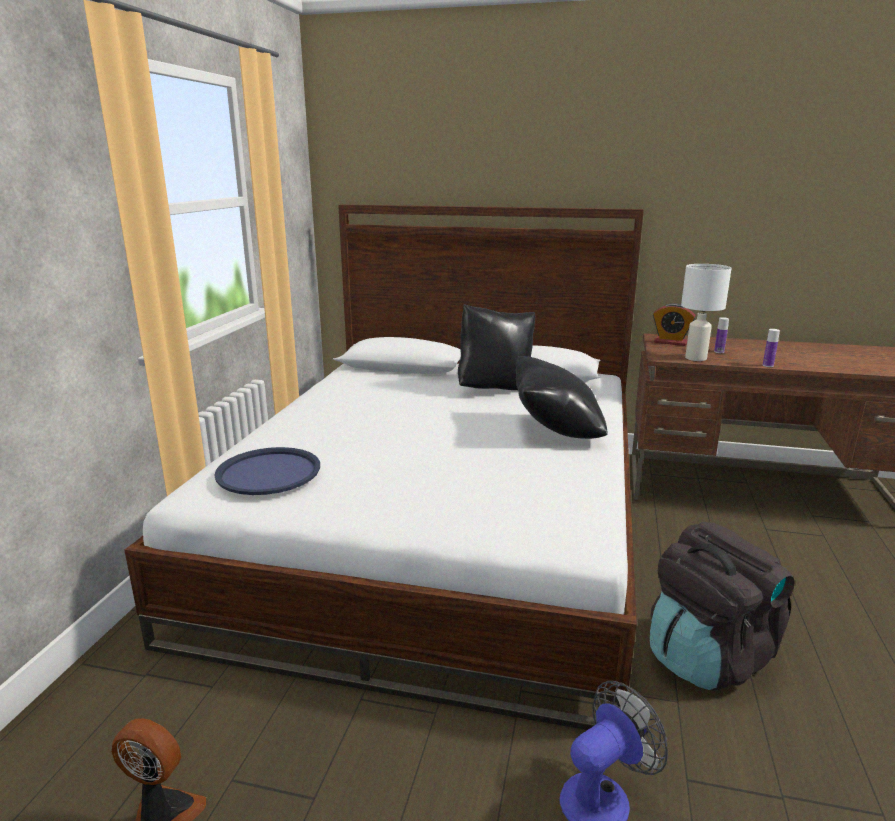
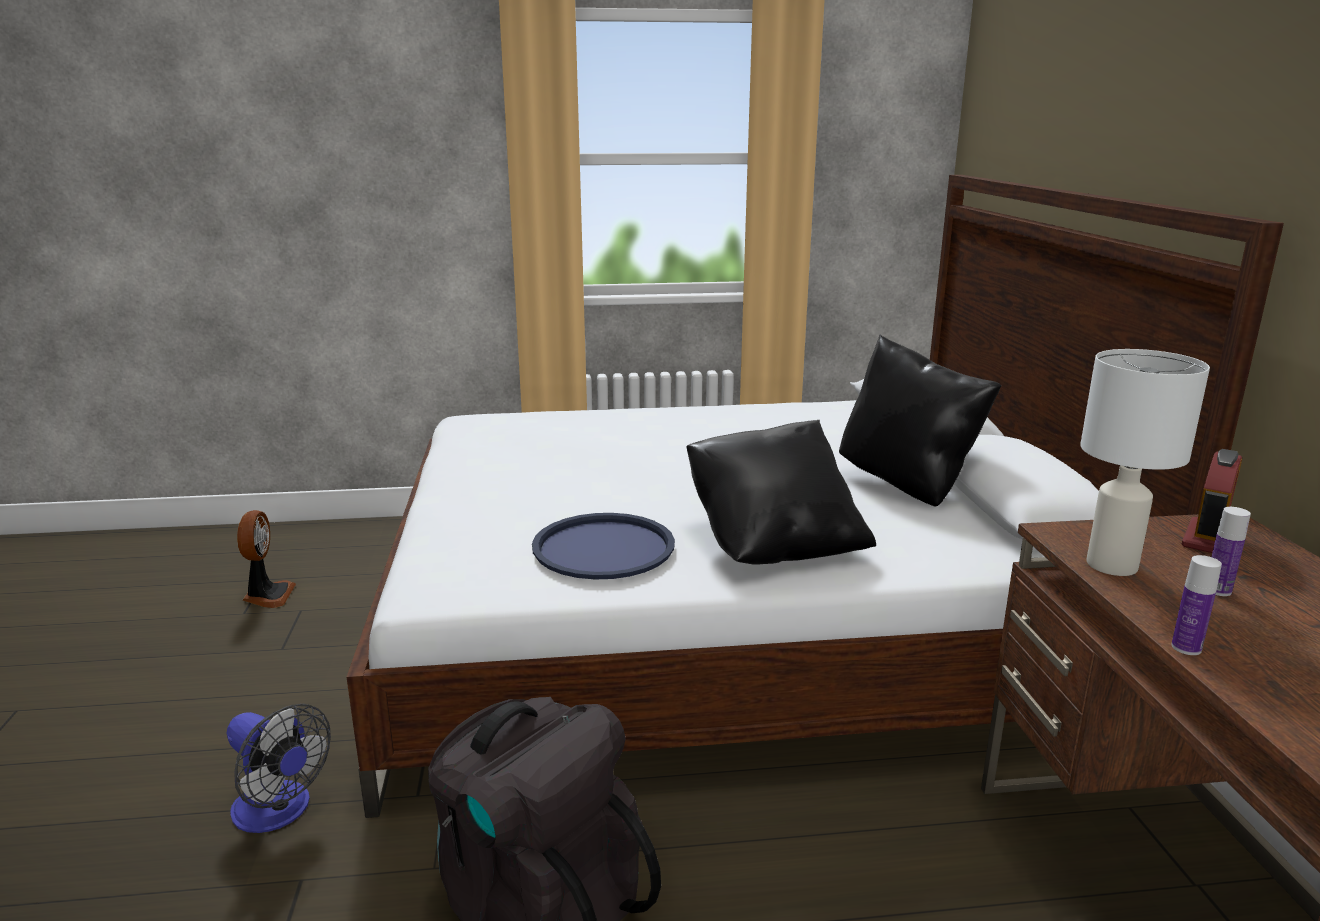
camera: 70 degrees right, 0 degrees up
blue tray [214,447,320,495] -> blue tray moved to [532,513,675,579]
alarm clock [653,303,696,346] -> alarm clock turned 150 degrees counterclockwise [1182,449,1242,553]

